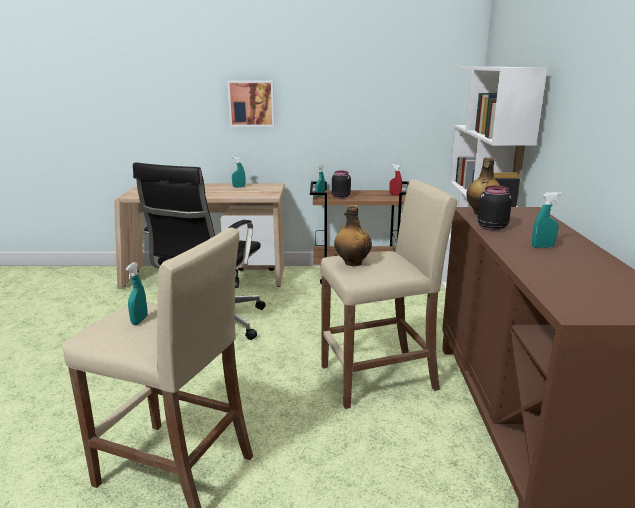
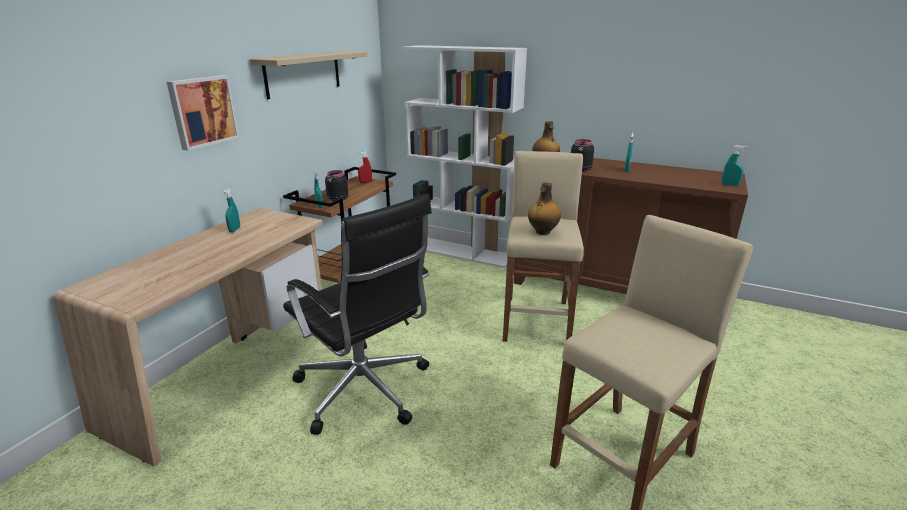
camera: 65 degrees left, 5 degrees up
turquoise spray bottle [126,262,147,325] -> turquoise spray bottle moved to [722,145,747,186]
none -> beige shelf [250,51,367,99]

